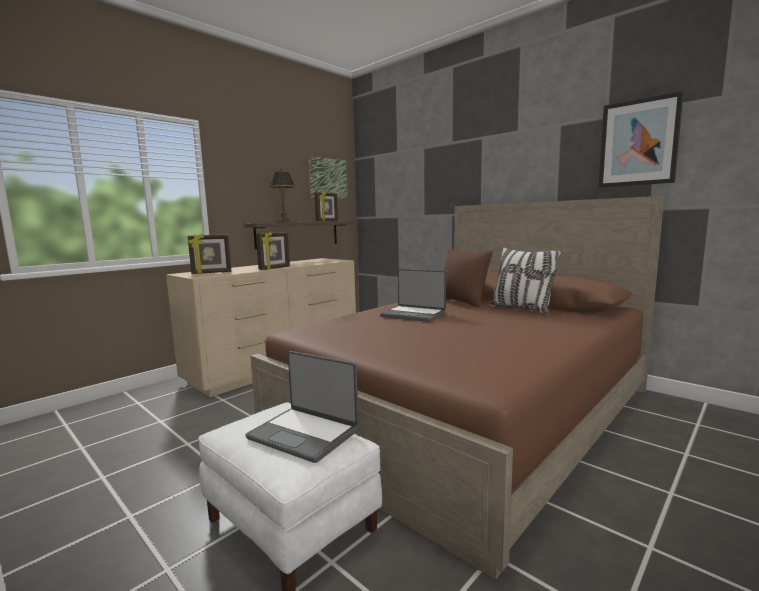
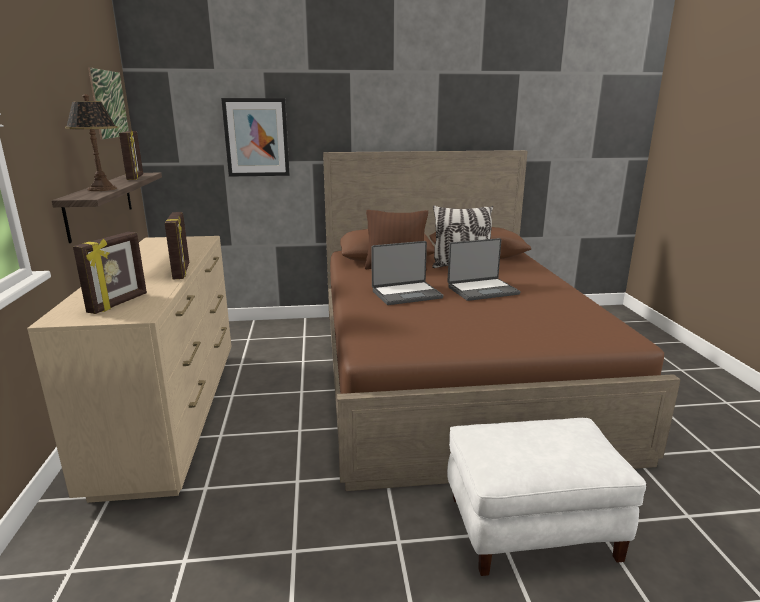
camera: 50 degrees left, 10 degrees up
laptop [245,351,359,463] -> laptop moved to [447,238,520,301]
picture [598,91,684,188] -> picture moved to [221,98,290,177]

